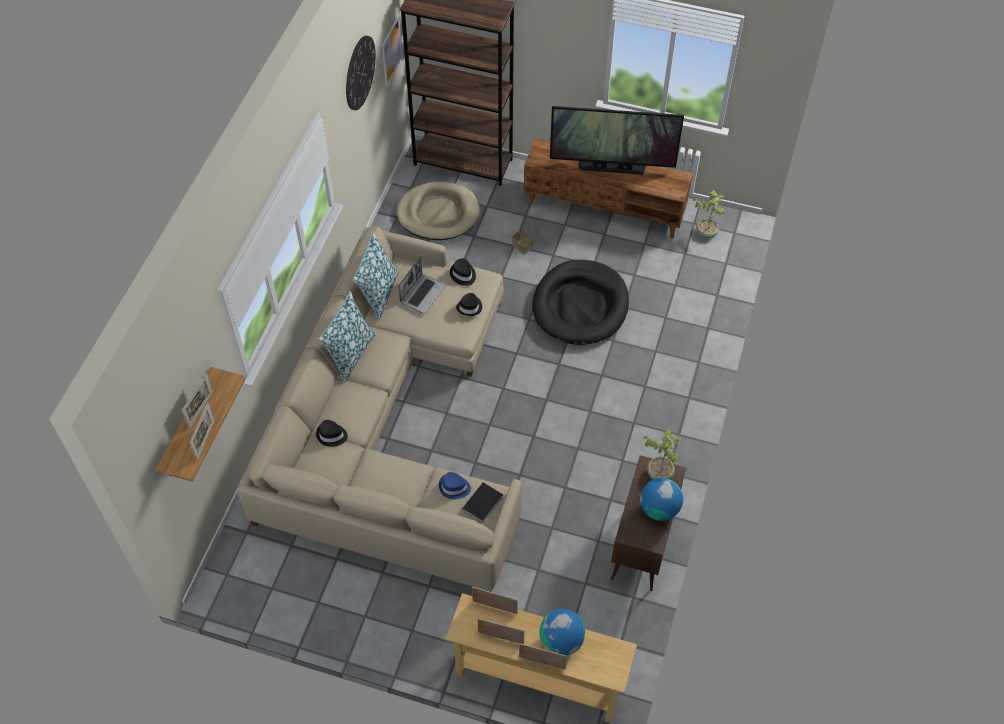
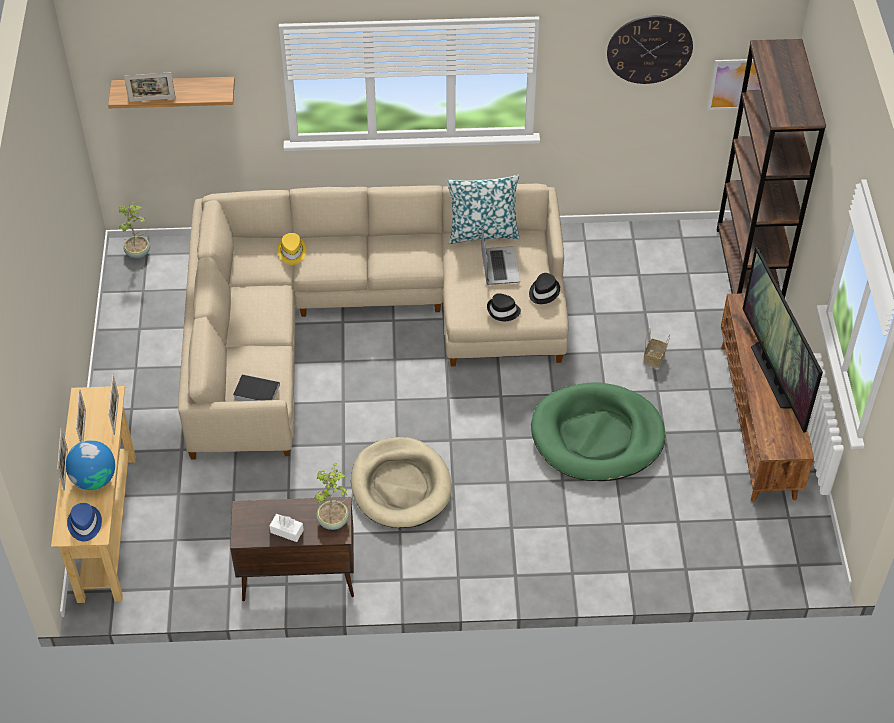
camera: 70 degrees right, 5 degrees down
picture frame [182,373,213,429] -> none
black hat [316,420,348,447] -> yellow hat [277,233,306,265]
pillow [318,291,376,383] -> none
beige dog bed [396,181,480,240] -> beige dog bed moved to [351,437,452,528]
laptop [398,257,446,314] -> laptop turned 105 degrees counterclockwise [481,227,520,285]
blue hat [439,472,471,499] -> blue hat moved to [67,503,102,542]
black dog bed [532,260,629,345] -> green dog bed [531,383,665,481]
globe [640,478,683,521] -> white tissue box [269,514,304,542]
potted plant [693,190,725,238] -> potted plant moved to [119,202,150,258]

